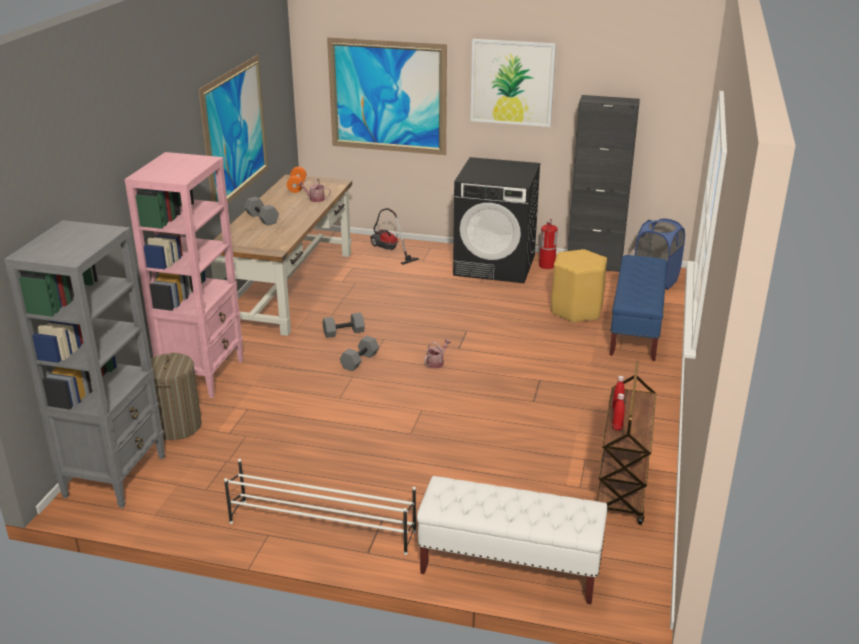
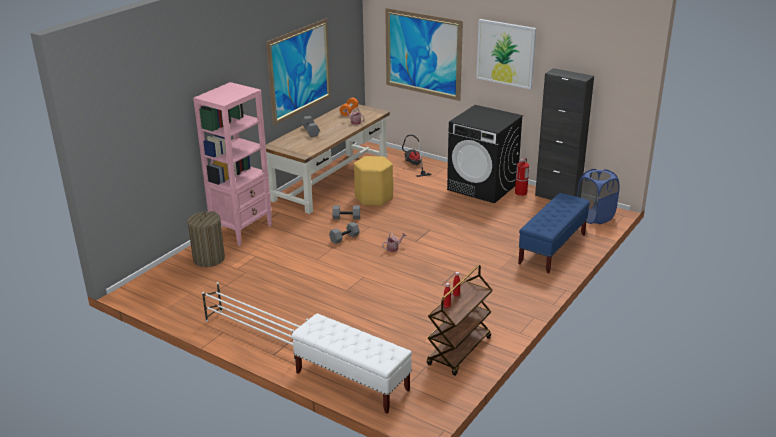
camera: 20 degrees right, 0 degrees up
grey bookcase [4,220,165,508] -> none
yellow stool [551,249,607,323] -> yellow stool moved to [354,156,393,206]

